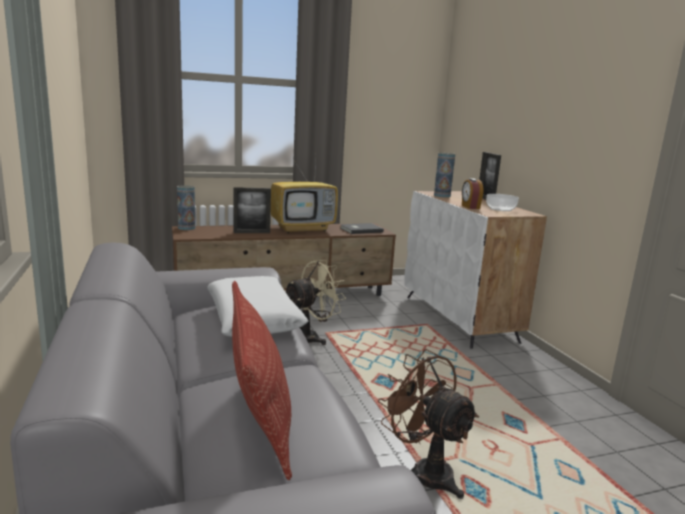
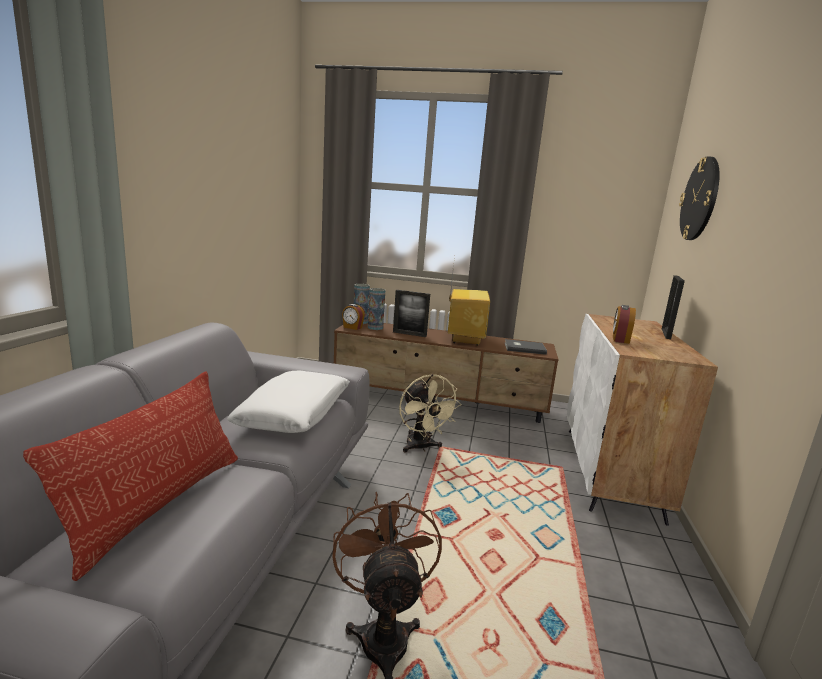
camera: 30 degrees right, 0 degrees up
television [271,157,338,233] -> television turned 90 degrees counterclockwise [448,266,490,346]
beige fan [285,260,346,345] -> beige fan turned 75 degrees clockwise [399,374,462,453]
vase [434,153,455,198] -> vase moved to [368,288,385,330]
bowl [486,194,519,211] -> none
none -> alarm clock [342,304,365,330]
none -> wall clock [679,156,720,240]

